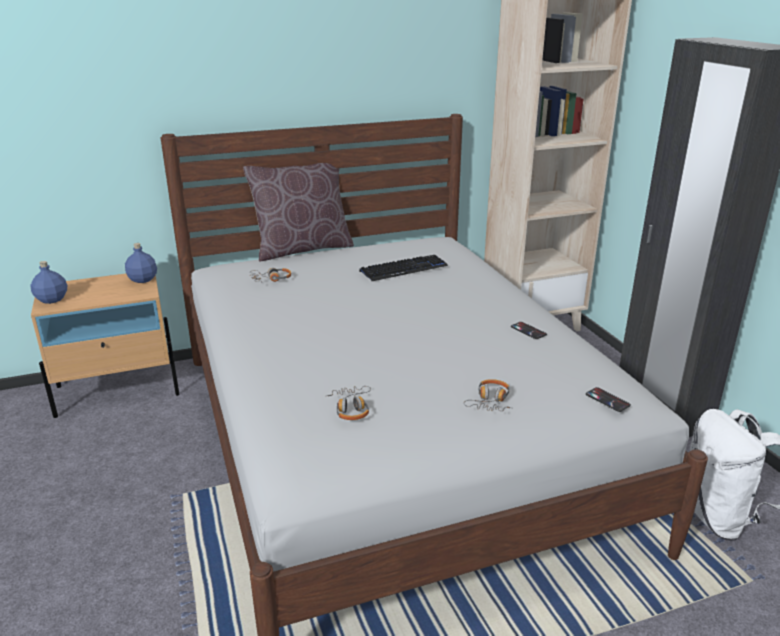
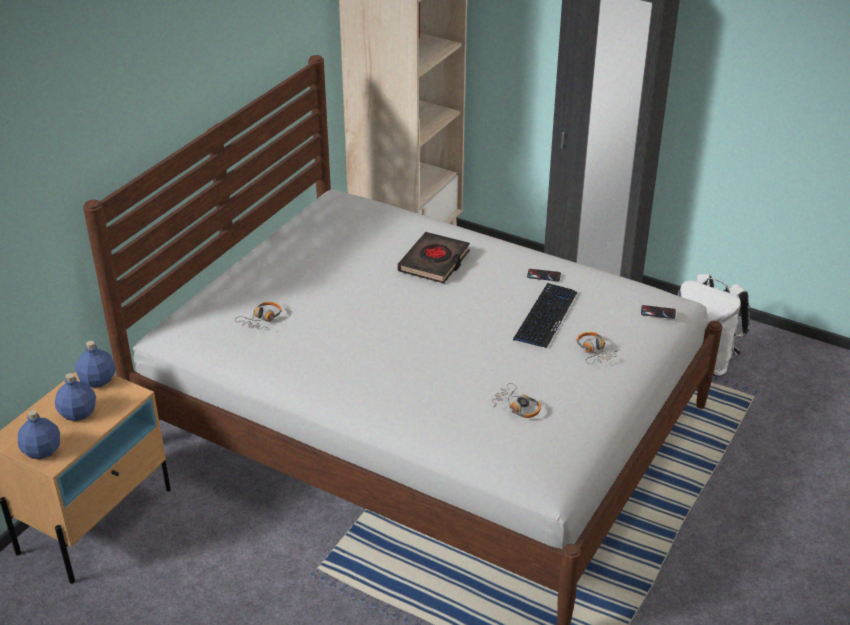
camera: 40 degrees left, 10 degrees up
brown pillow [243,163,354,262] -> none
keyboard [359,255,448,281] -> keyboard moved to [513,283,577,349]
none -> blue bottle [55,373,96,421]
none -> black book [397,232,470,283]

